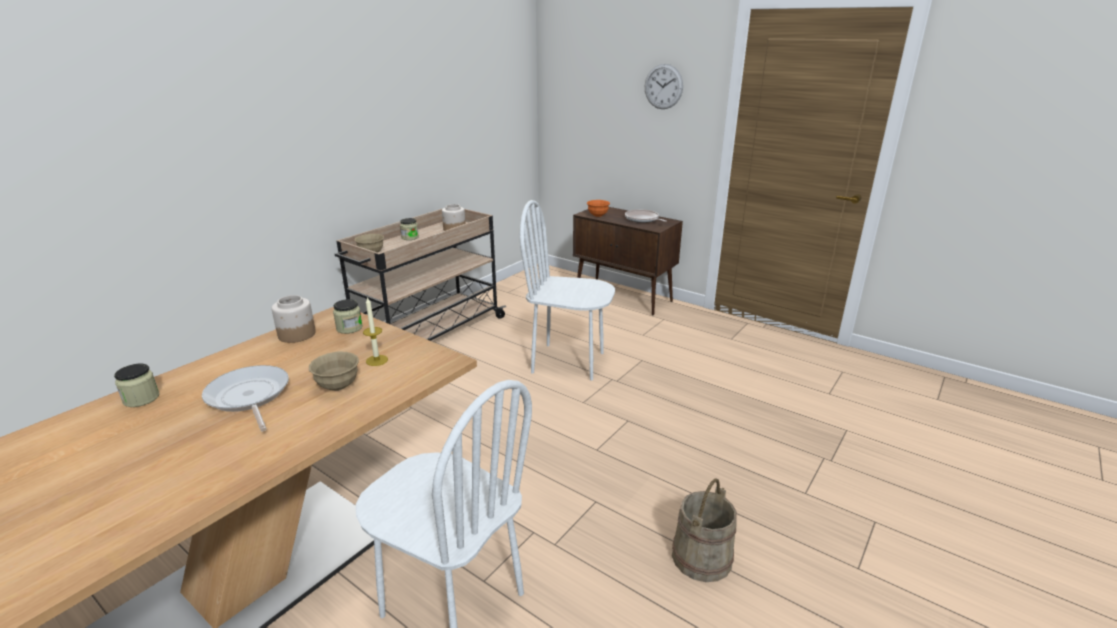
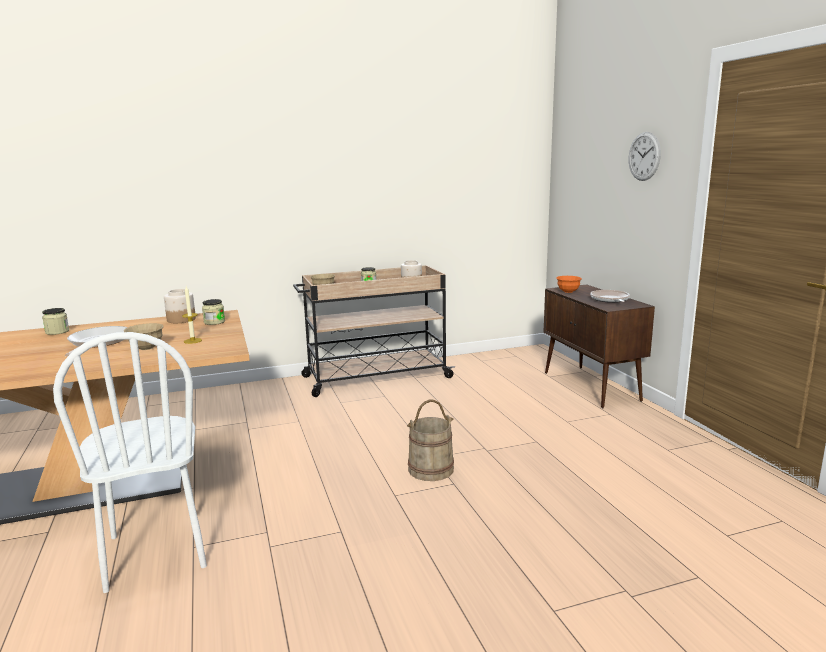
camera: 35 degrees right, 10 degrees down
white chair [520,200,615,381] -> none
beige bucket [672,479,737,582] -> beige bucket moved to [407,399,454,481]

